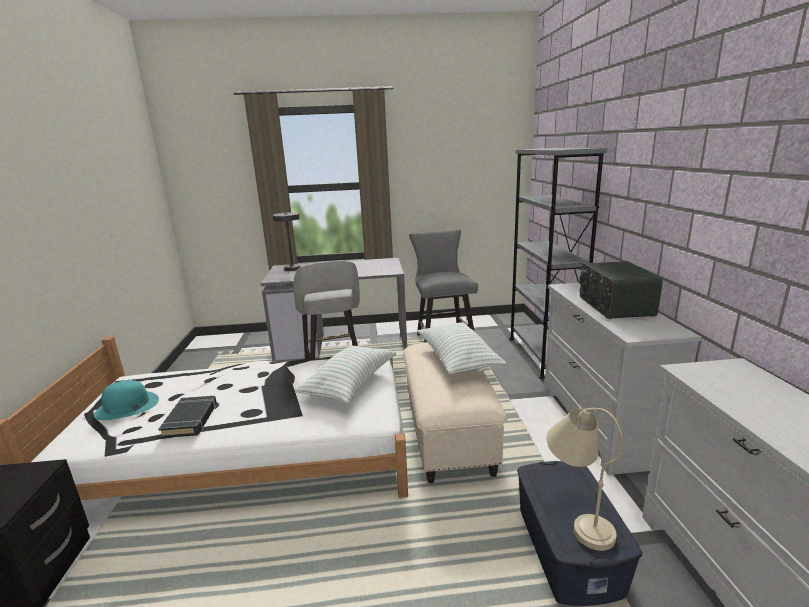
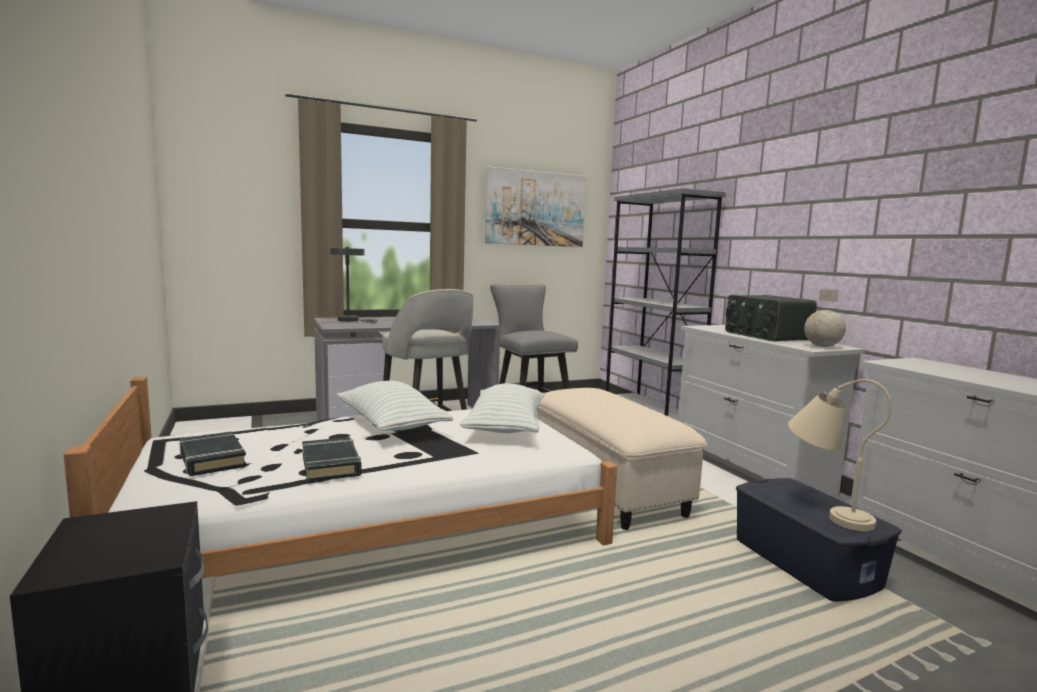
camera: 20 degrees left, 10 degrees down
turquoise hat [94,380,159,420] -> black book [179,431,246,476]
pillow [418,322,507,374] -> pillow moved to [336,381,453,431]
none -> picture [485,166,586,247]
none -> globe [804,289,846,347]

